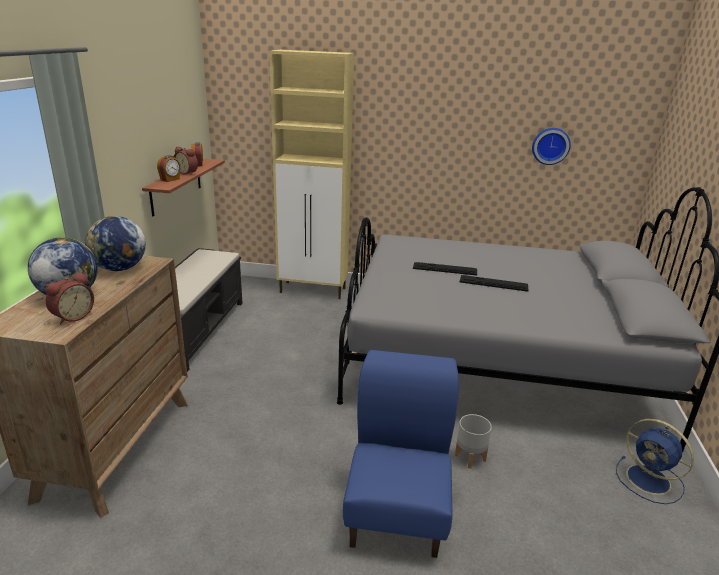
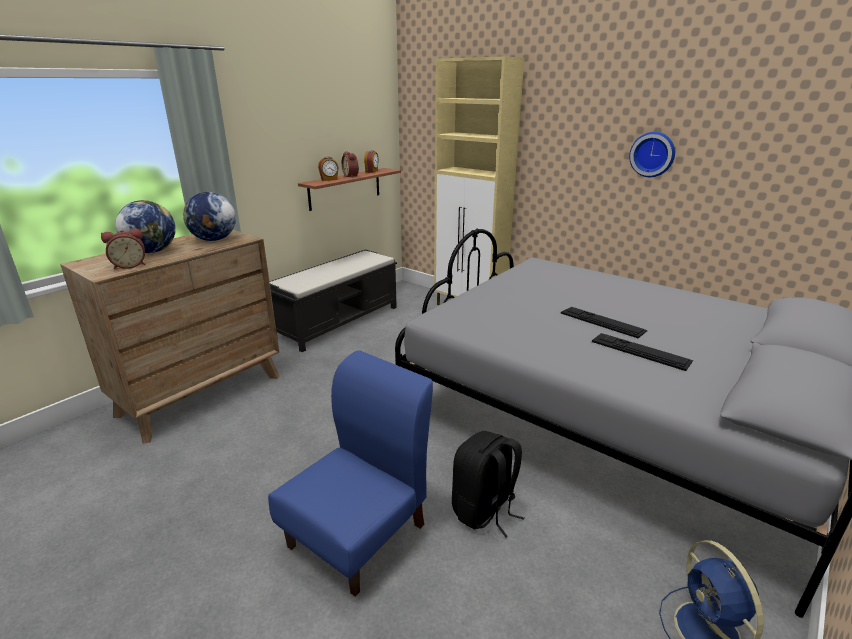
camera: 30 degrees right, 0 degrees up
keyboard [413,262,477,276] -> keyboard moved to [592,333,693,371]
grey planter [455,414,492,469] -> black backpack [452,431,524,537]
wall clock [532,128,571,165] -> wall clock moved to [629,132,675,177]

